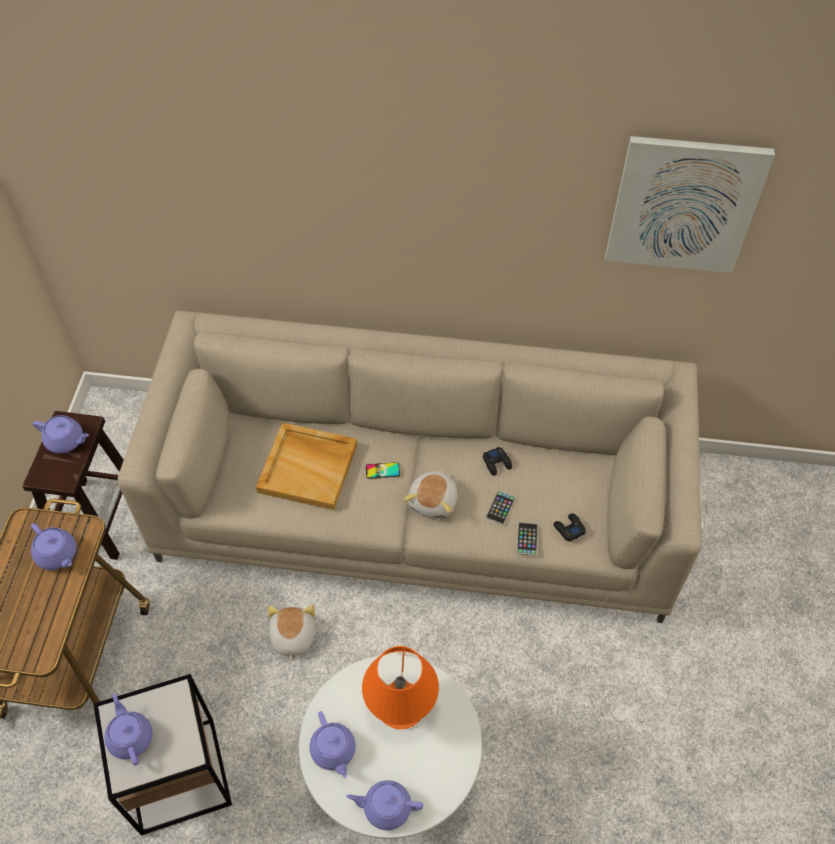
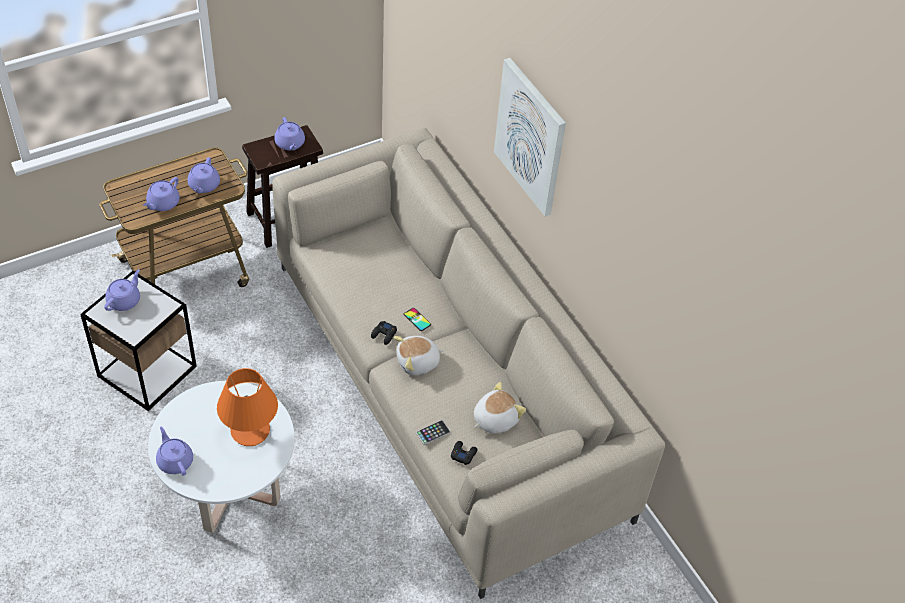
camera: 50 degrees right, 5 degrees down
beige tray [256,423,357,510] -> none
plush toy [268,605,315,663] -> plush toy moved to [474,382,526,434]
purple teapot [309,711,356,778] -> purple teapot moved to [143,177,180,211]
black game controller [483,447,512,476] -> black game controller moved to [371,321,397,345]
phone [486,491,515,525] -> none
picture [605,136,775,273] -> picture moved to [494,58,566,217]

